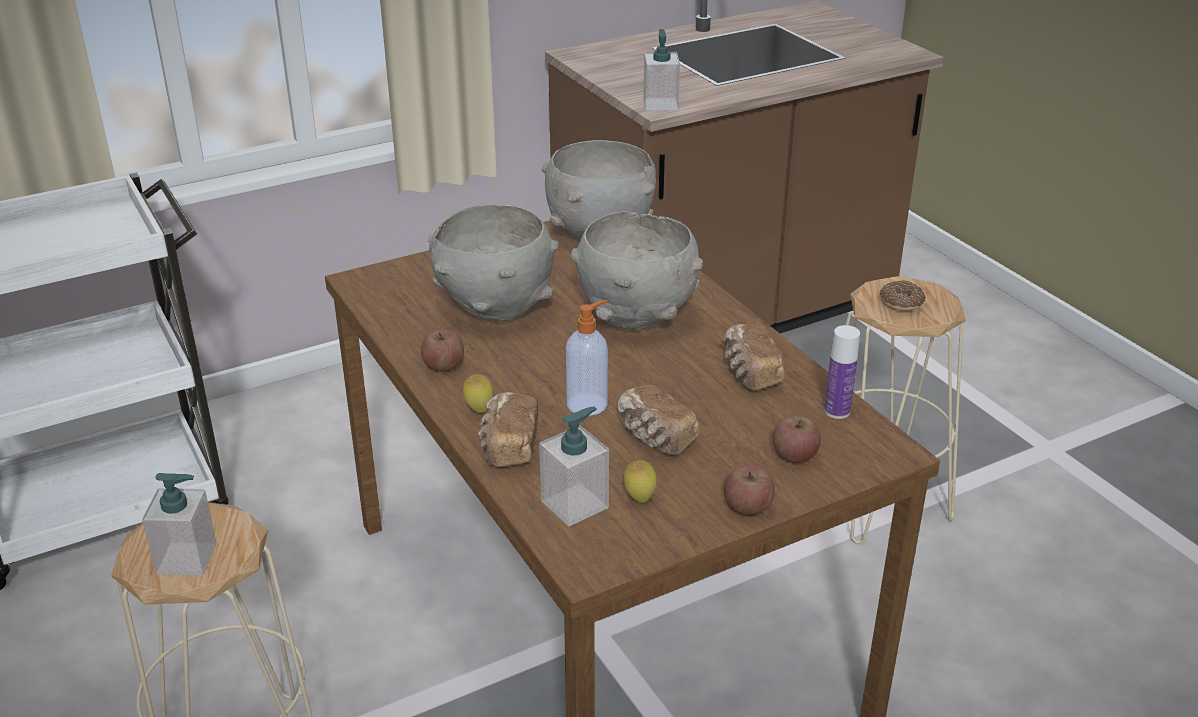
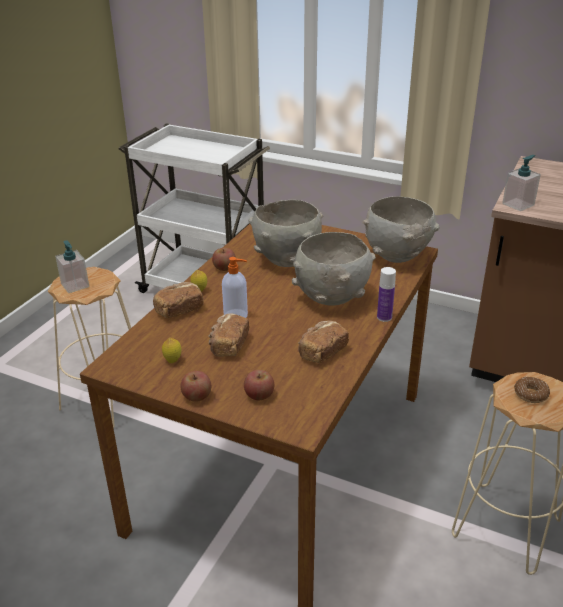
camera: 55 degrees right, 0 degrees up
soap dispenser [539,406,609,526] -> none
bottle [824,325,860,419] -> bottle moved to [377,267,396,322]

